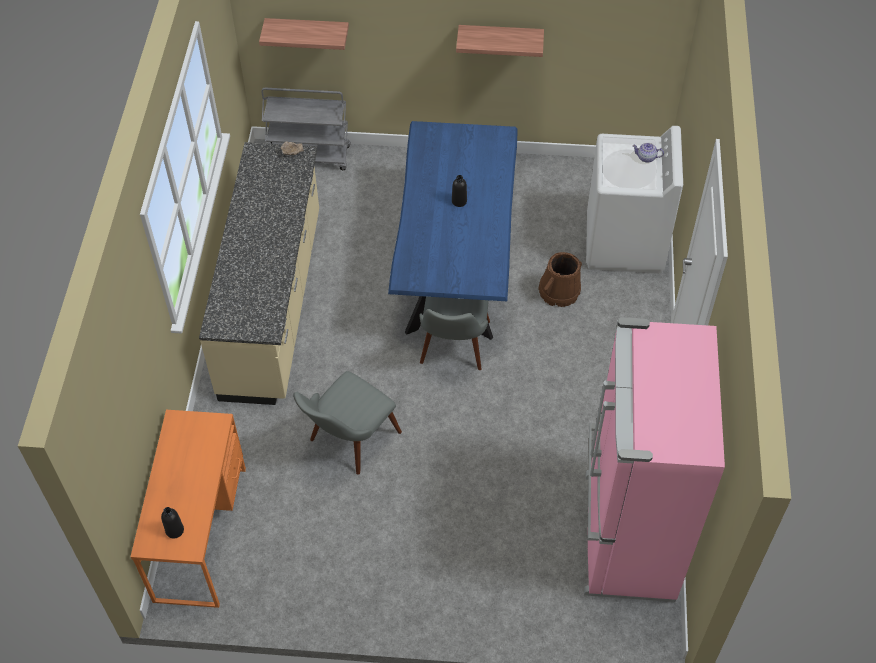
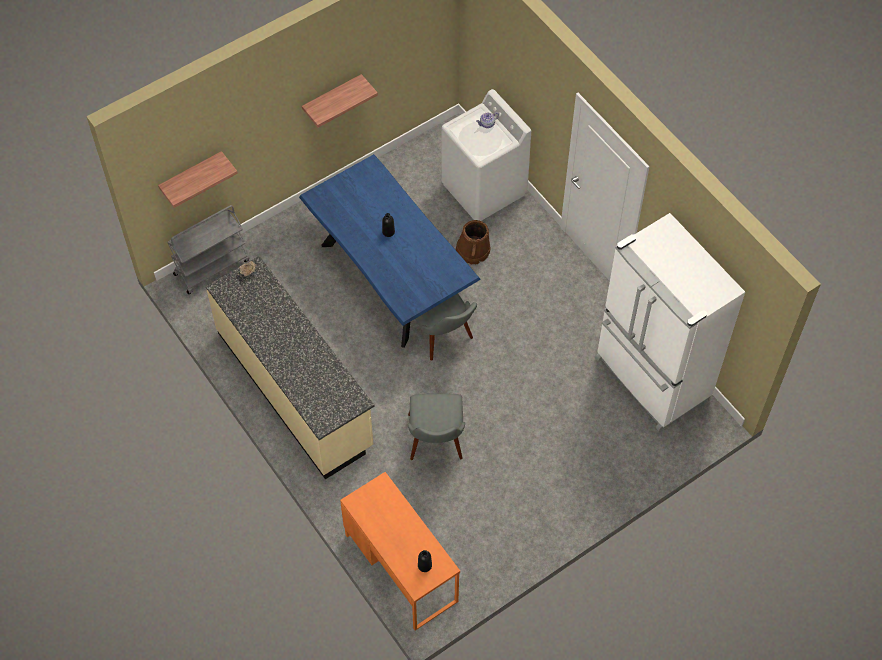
camera: 40 degrees left, 5 degrees up
pink fridge [584,317,725,602] -> white fridge [595,213,745,431]

